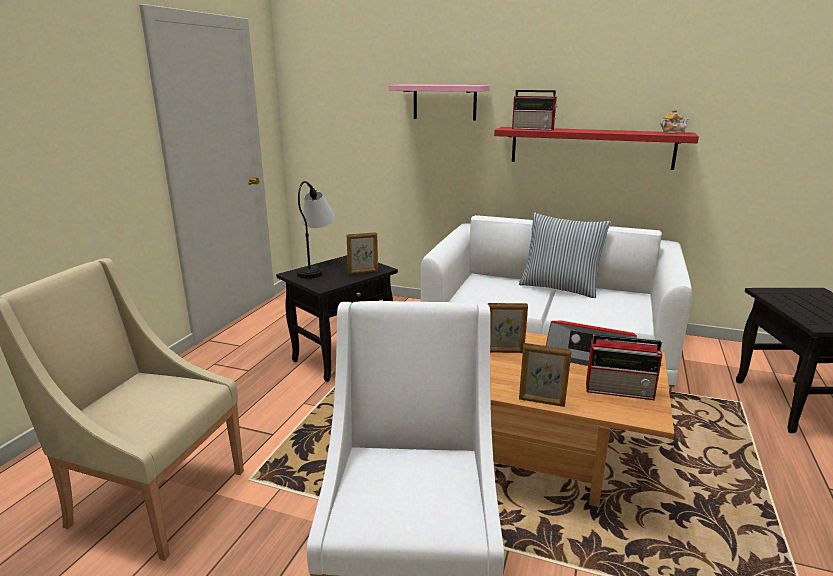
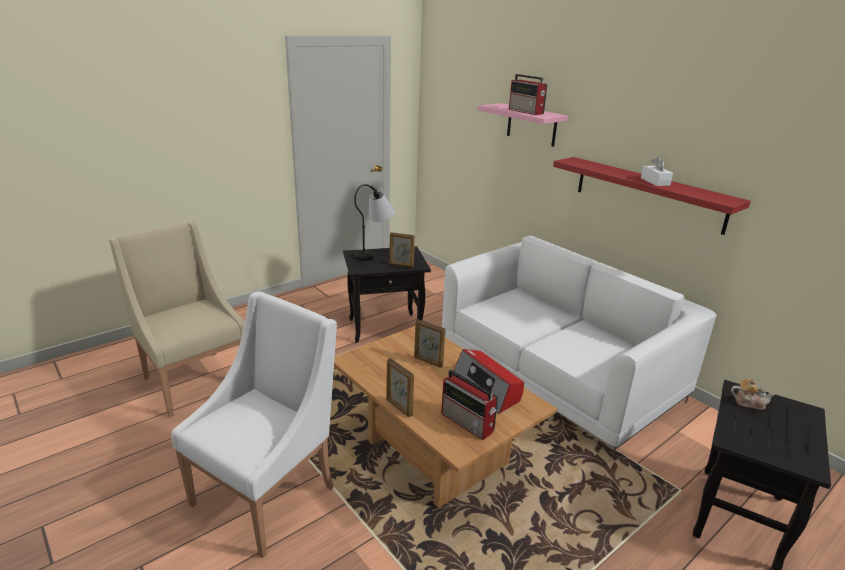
camera: 30 degrees right, 5 degrees up
radio [512,90,558,131] -> radio moved to [509,74,547,115]
pillow [519,212,611,298] -> none
teapot [660,108,689,134] -> teapot moved to [731,378,775,410]
none -> white tissue box [641,157,673,186]

